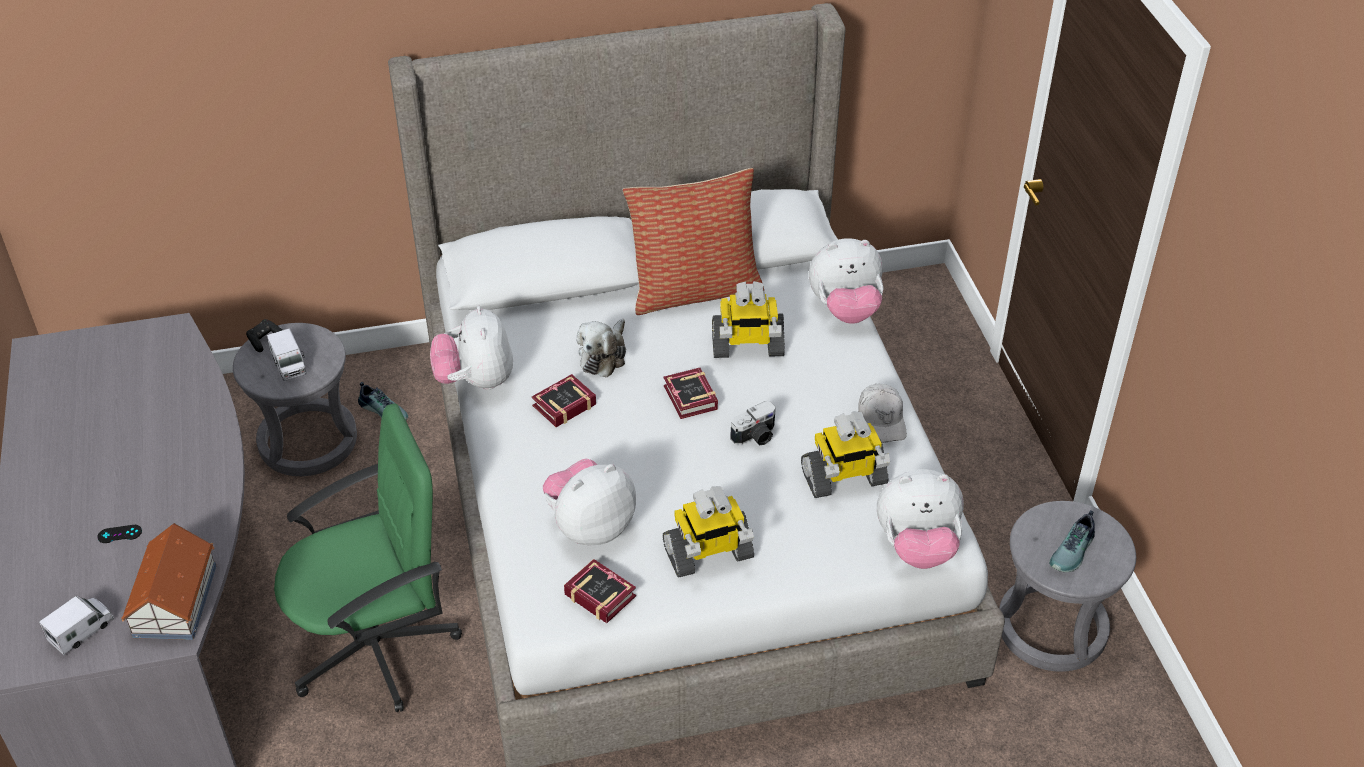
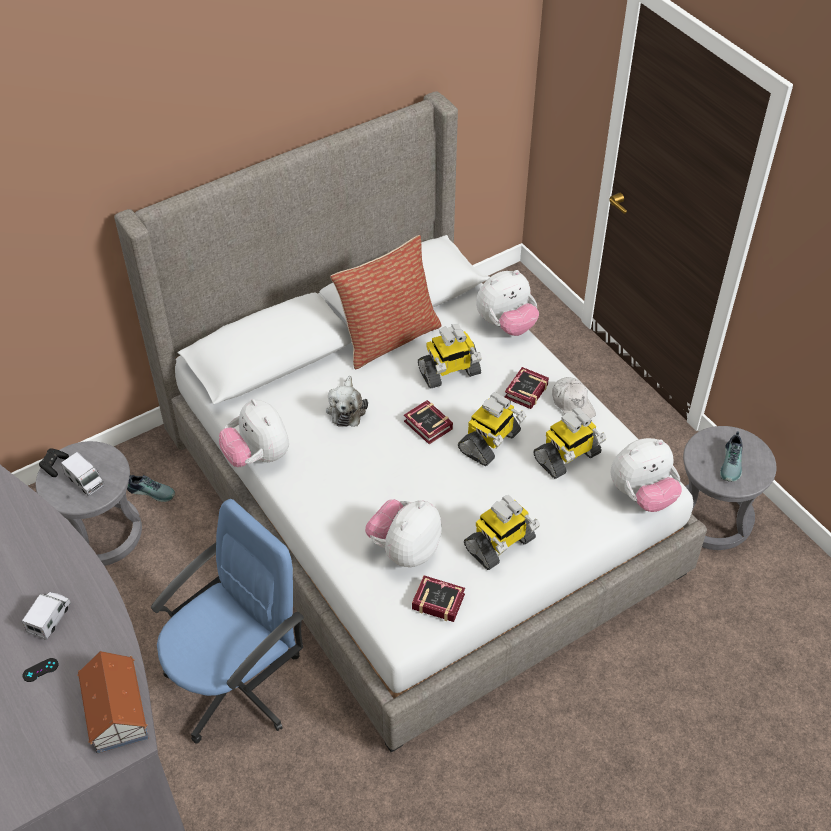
camera: 20 degrees left, 5 degrees up
toy truck [39,596,114,656] -> toy truck moved to [22,592,71,640]
green office chair [274,403,462,712] -> blue office chair [151,499,304,744]
book [532,374,596,427] -> book moved to [505,367,549,409]
camera [730,401,776,445] -> toy robot [458,392,527,466]

